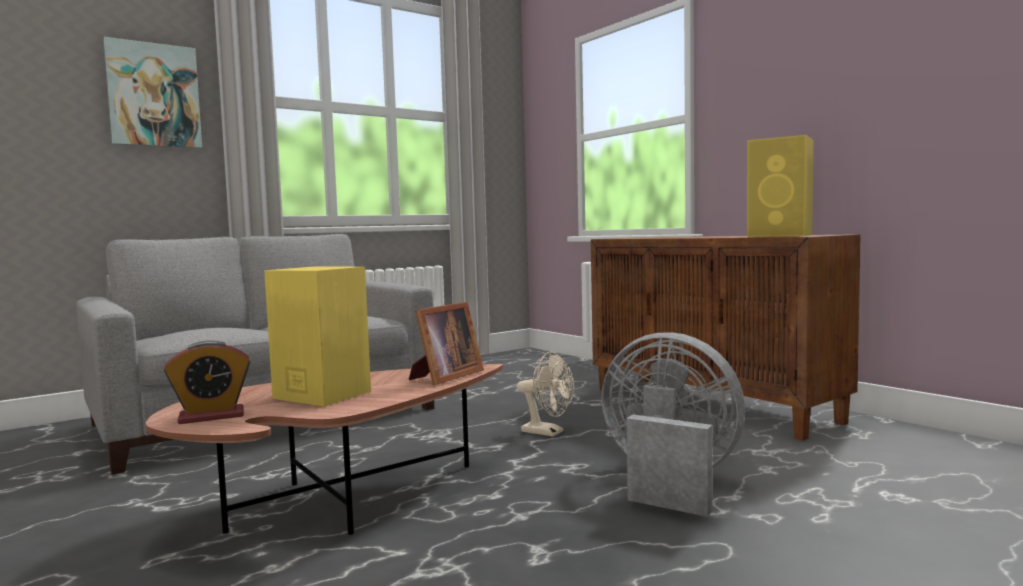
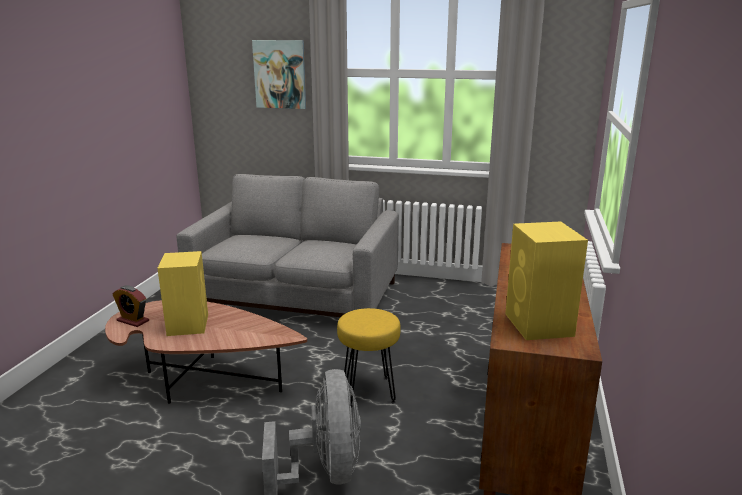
camera: 50 degrees right, 15 degrees up
picture frame [409,302,484,385] -> none
beige fan [517,352,574,437] -> yellow stool [337,308,401,407]

